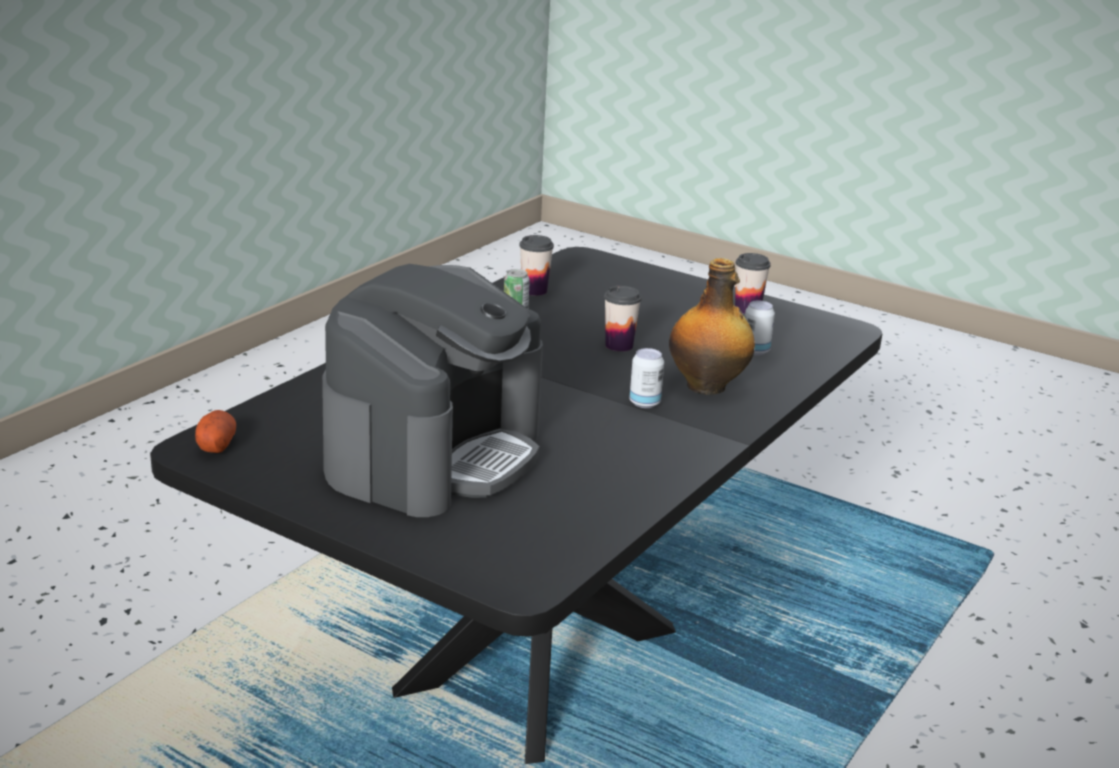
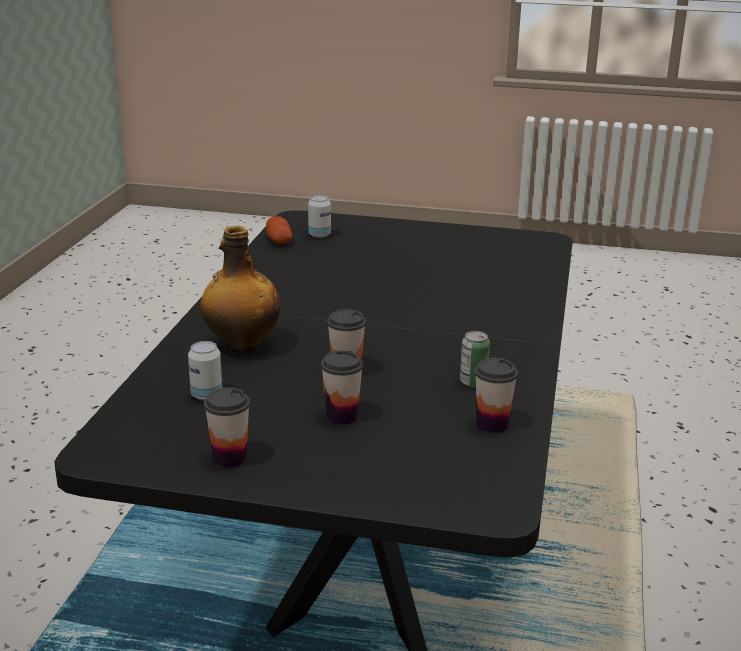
camera: 160 degrees right, 0 degrees up
potato [195,410,236,453] -> potato moved to [266,216,292,244]
coffee machine [322,264,543,517] -> none
can [629,348,664,408] -> can moved to [308,195,331,238]
none -> cup [321,350,363,425]

